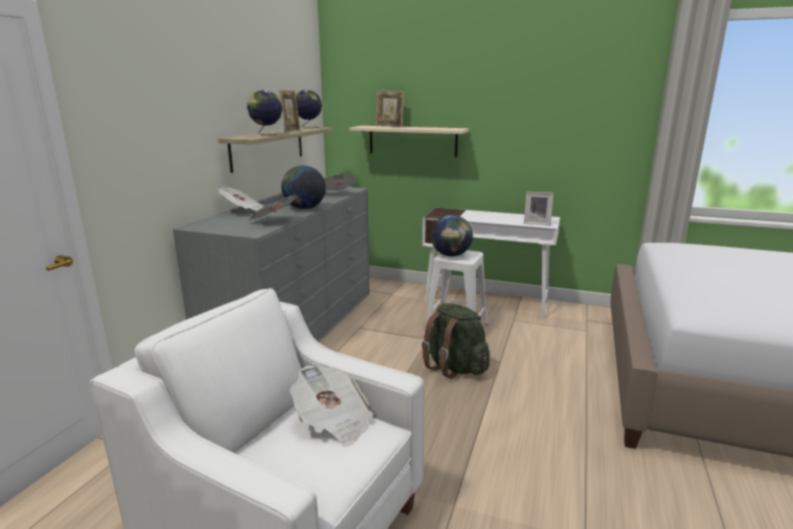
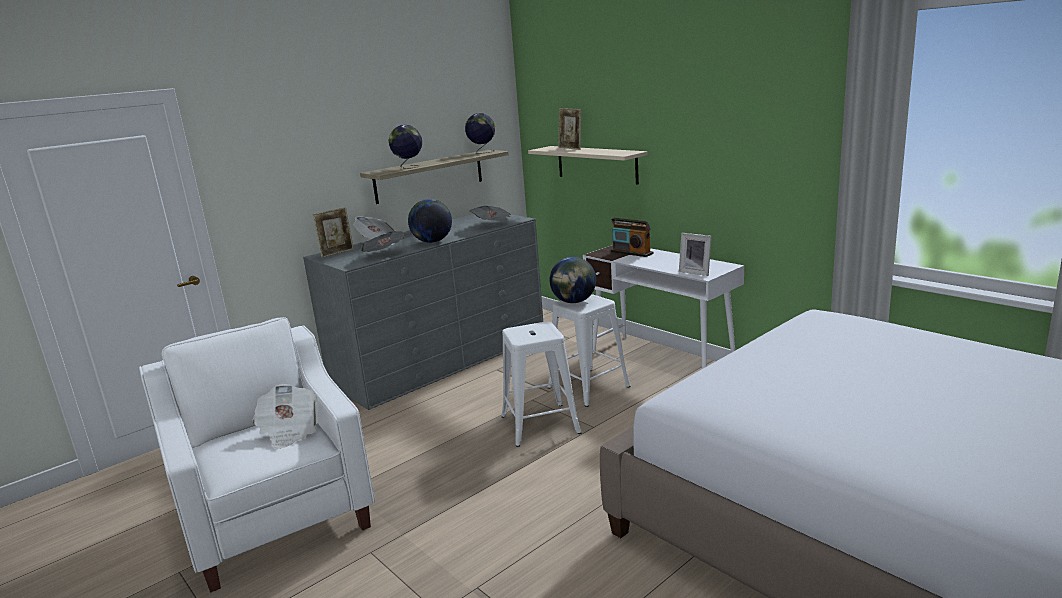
camera: 30 degrees right, 0 degrees up
picture frame [279,90,300,133] -> picture frame moved to [313,207,354,258]
green backpack [422,303,490,379] -> white stool [501,322,581,447]
none -> radio [611,218,653,257]

